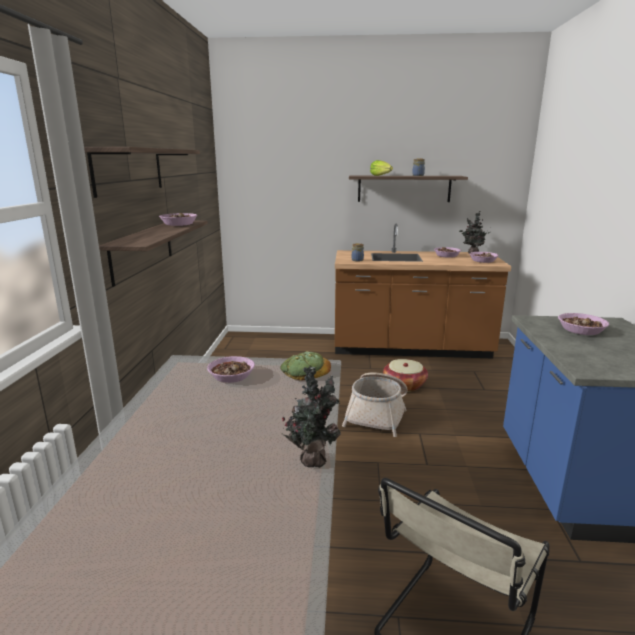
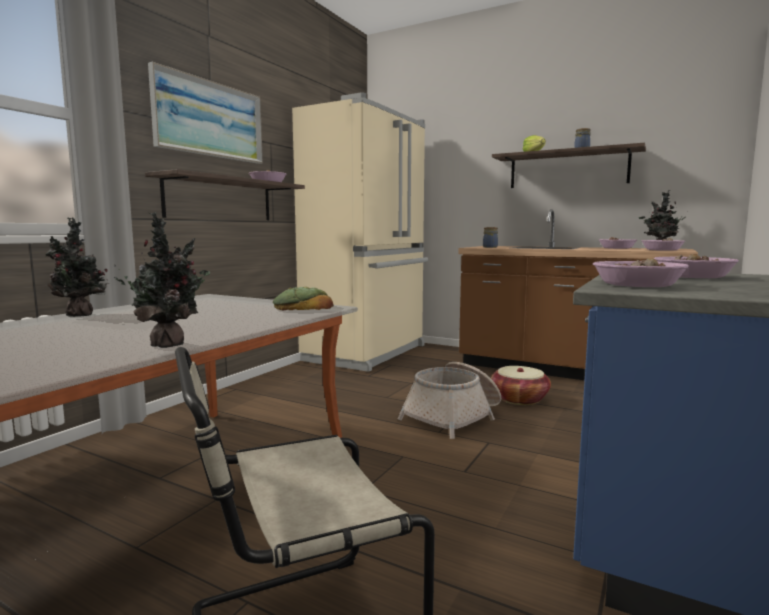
camera: 25 degrees right, 10 degrees down
shelf [84,147,200,198] -> picture [148,62,263,164]
bowl [207,356,255,383] -> bowl moved to [593,258,689,287]
none -> potted plant [46,217,110,317]
none -> beige fridge [292,92,428,372]

